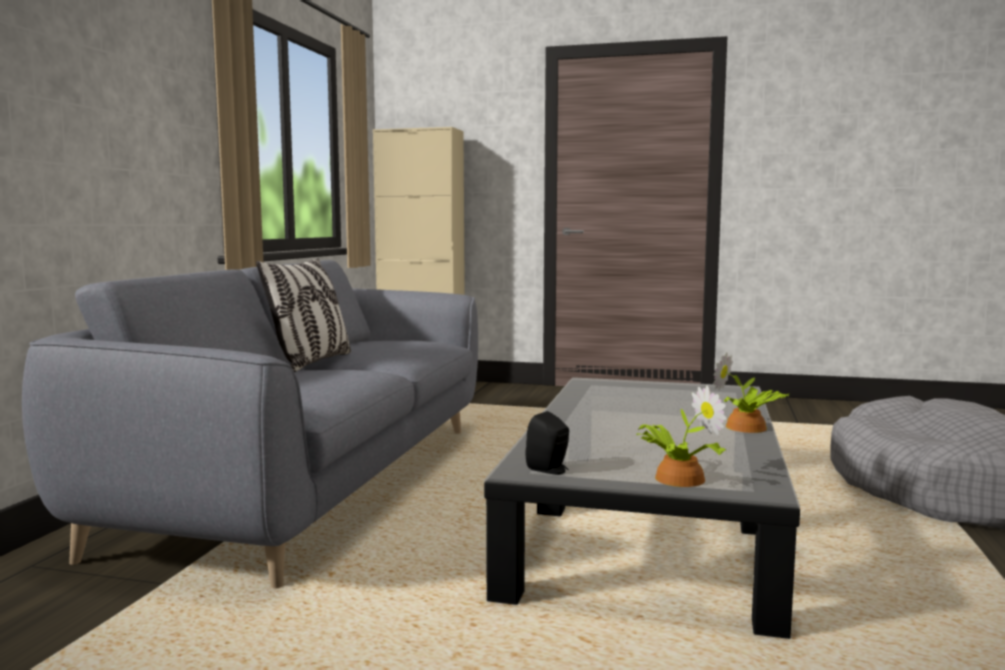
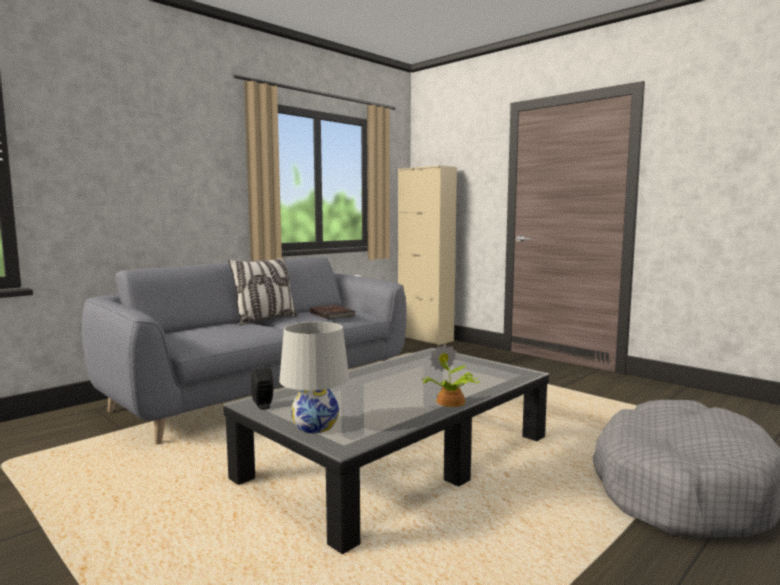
camera: 30 degrees right, 0 degrees up
potted plant [637,385,727,487] -> white table lamp [279,322,349,433]
none -> brown book [310,305,356,319]

